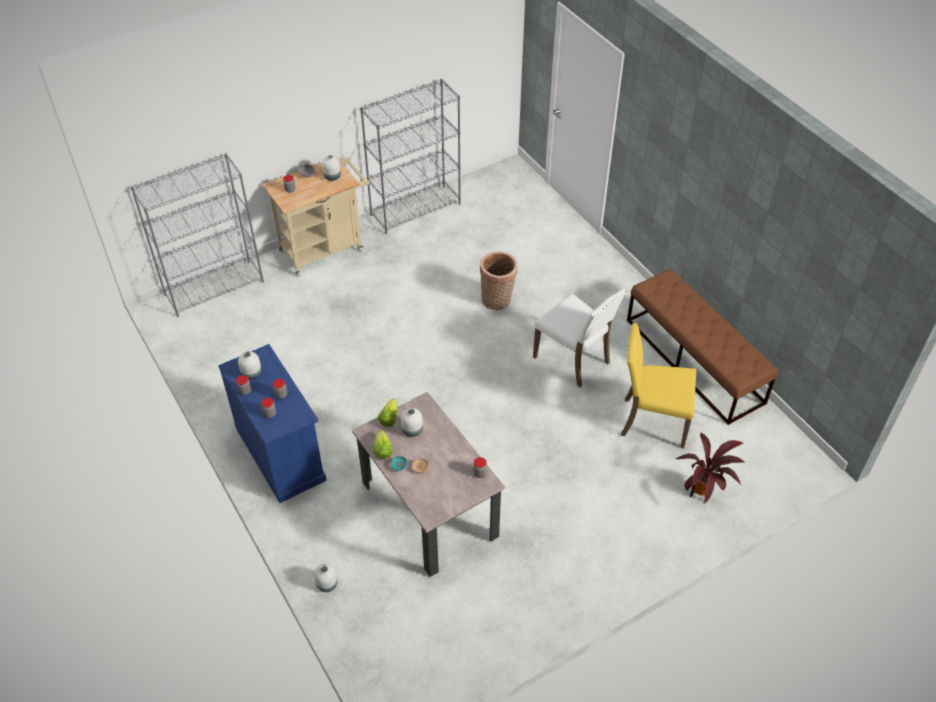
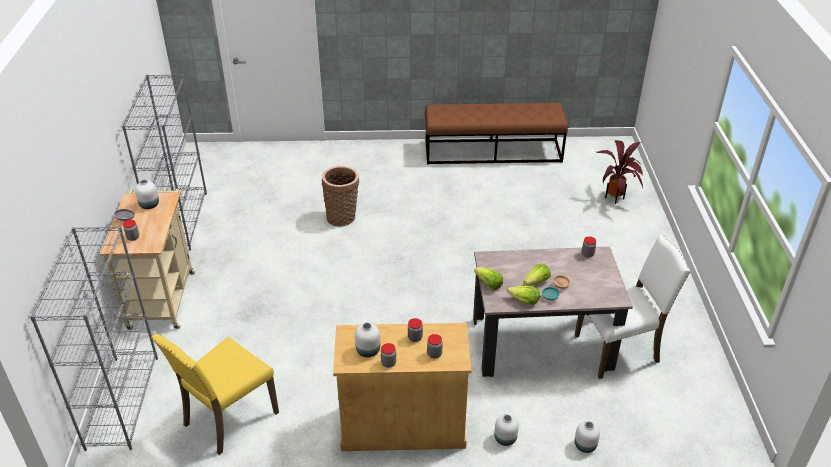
camera: 60 degrees left, 10 degrees down
blue cabinet [218,344,326,503] -> beige cabinet [333,323,472,451]
white vase [401,408,423,437] -> white vase moved to [494,414,519,446]
white chair [533,288,627,387] -> white chair moved to [575,235,691,379]
yellow chair [621,323,696,449] -> yellow chair moved to [151,334,279,455]
none -> lettuce [523,264,551,286]

